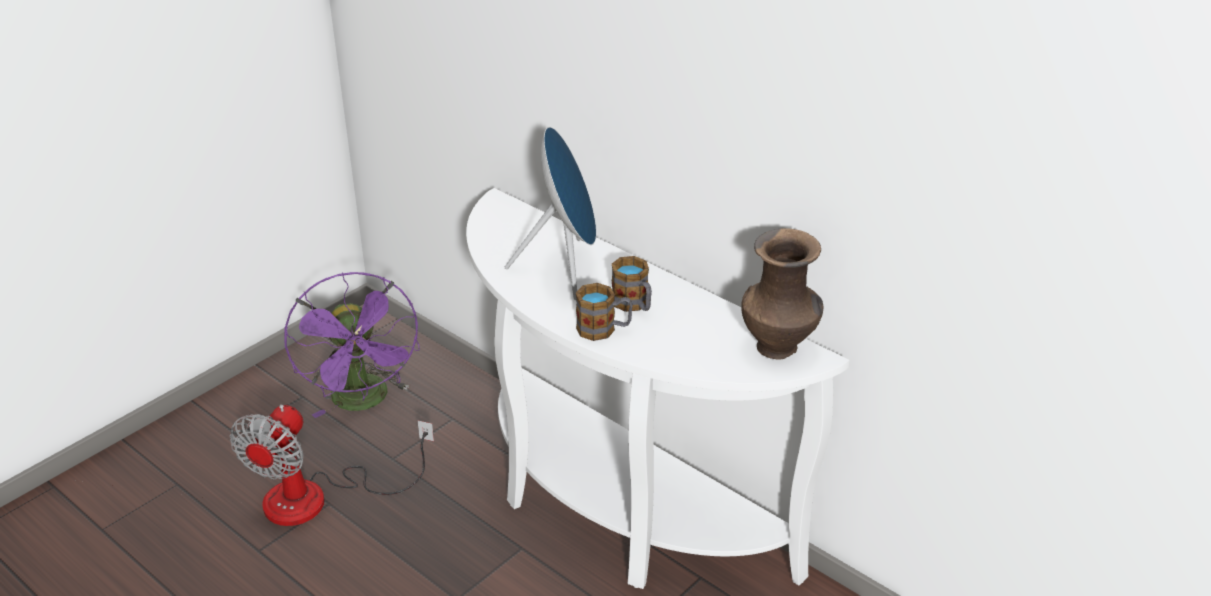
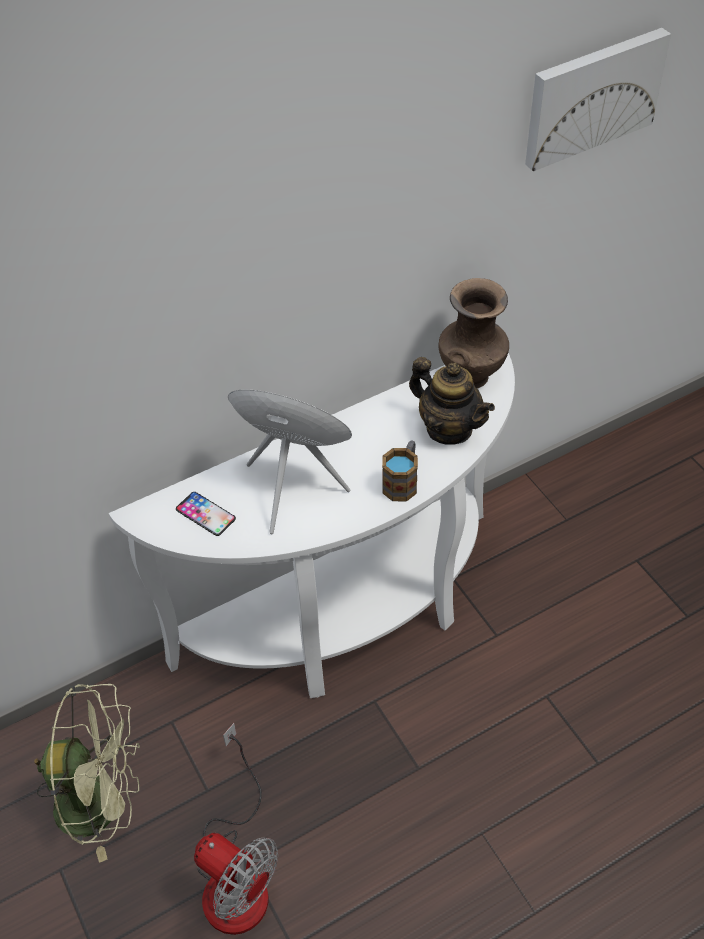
camera: 70 degrees left, 15 degrees up
purple fan [284,272,420,418] -> green fan [34,684,140,863]
mug [612,256,652,312] -> none
none -> phone [176,492,236,536]
none -> teapot [409,357,495,445]
none -> picture [525,28,671,171]

